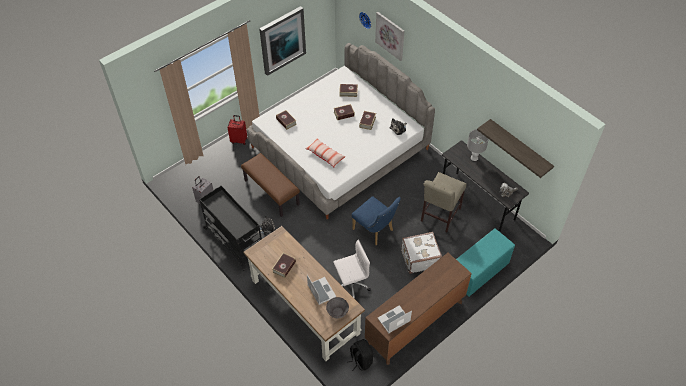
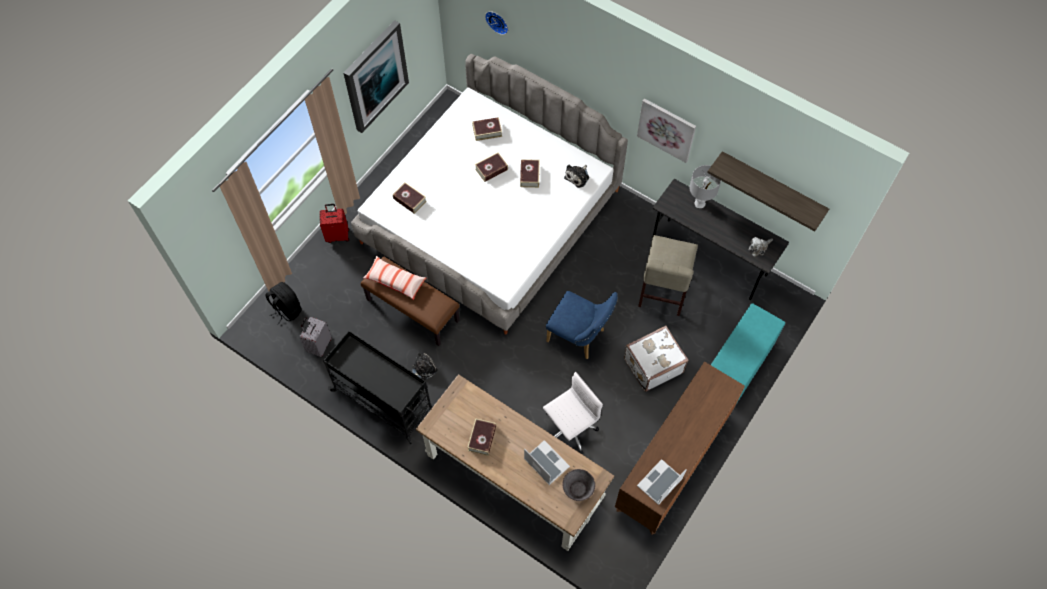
camera: 15 degrees left, 10 degrees up
pillow [305,138,346,167] -> pillow moved to [363,256,426,300]
black backpack [348,339,373,371] -> black backpack moved to [265,282,302,325]
picture [375,12,404,61] -> picture moved to [637,98,696,163]

